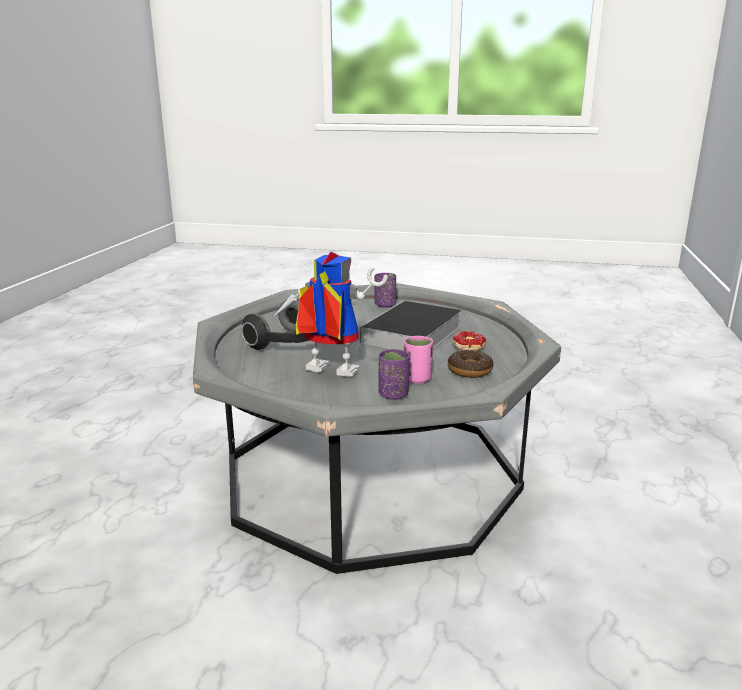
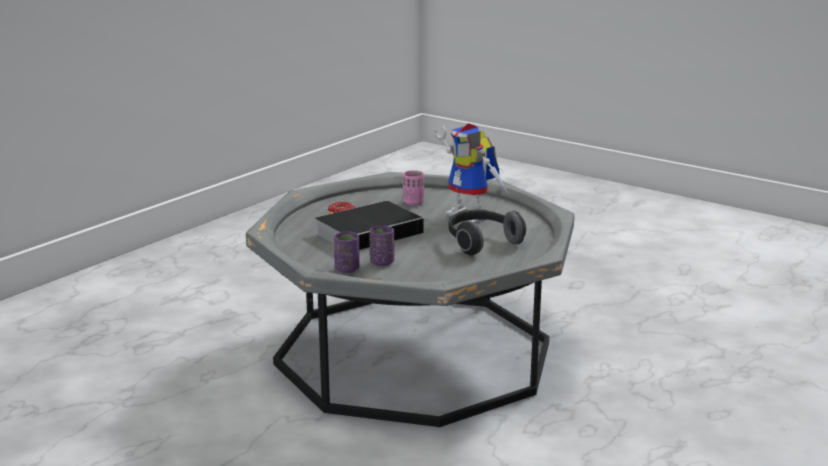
camera: 155 degrees left, 0 degrees up
purple cup [378,349,410,400] -> purple cup moved to [369,226,394,266]
donut [448,350,494,378] -> none

